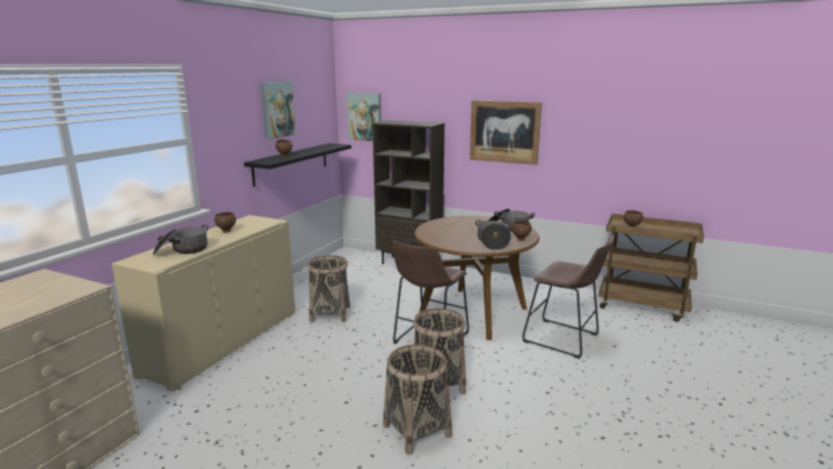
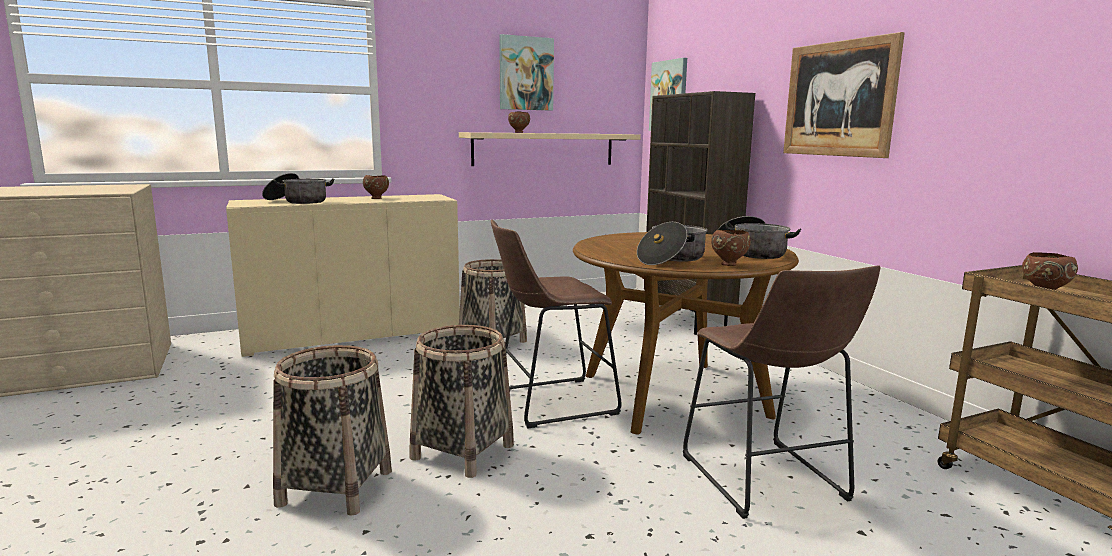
camera: 40 degrees right, 5 degrees down
black shelf [244,143,351,187] -> beige shelf [459,132,641,166]

